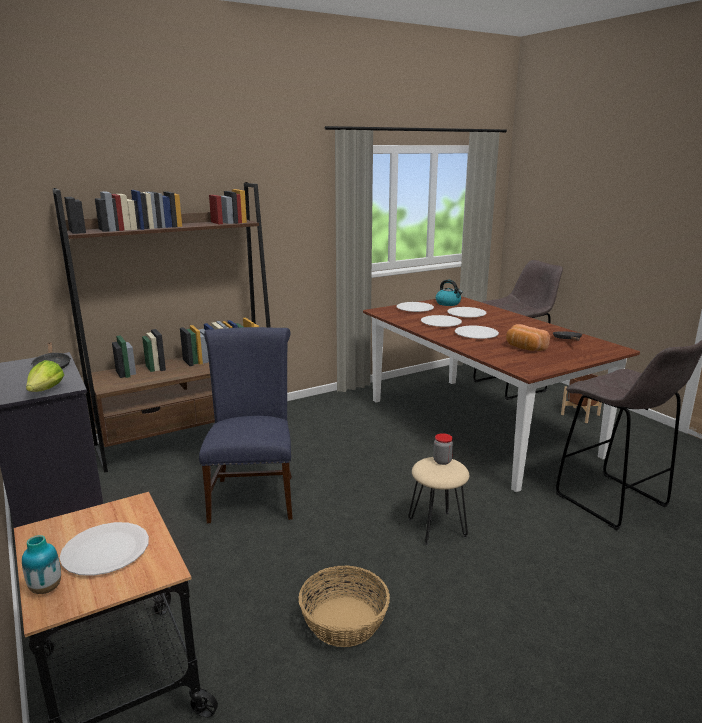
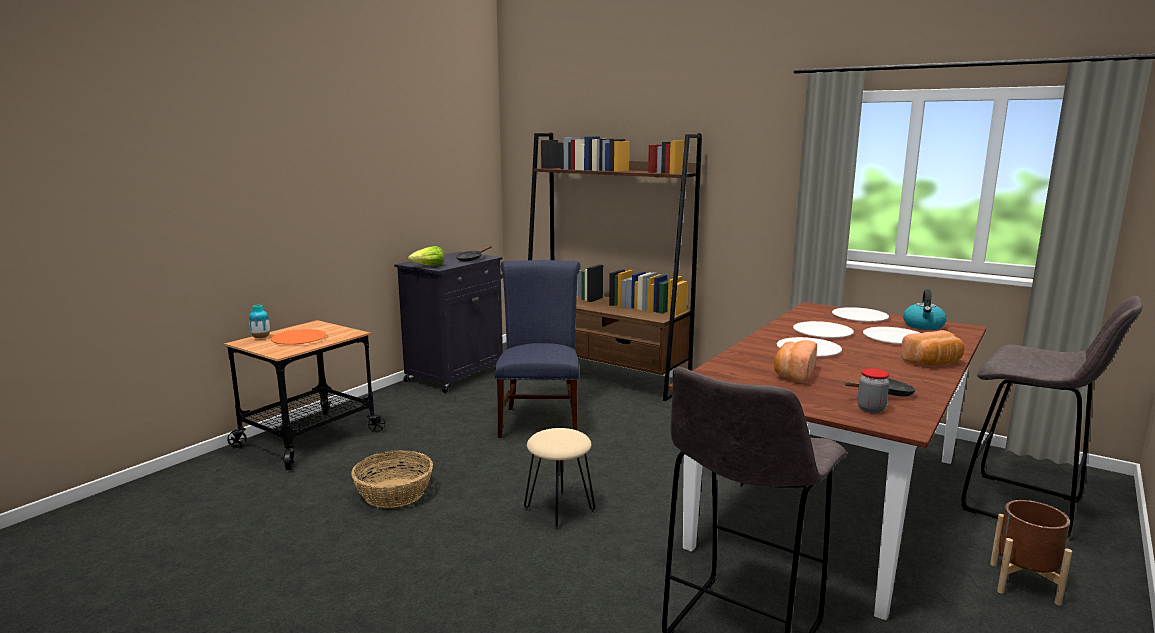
camera: 65 degrees right, 5 degrees down
white plate [60,522,149,576] -> orange plate [271,329,326,345]
blue chair [199,327,293,523] -> blue chair turned 60 degrees counterclockwise [495,260,581,438]
jar [433,433,453,465] -> jar moved to [857,368,889,413]
none -> bread [901,330,965,366]

